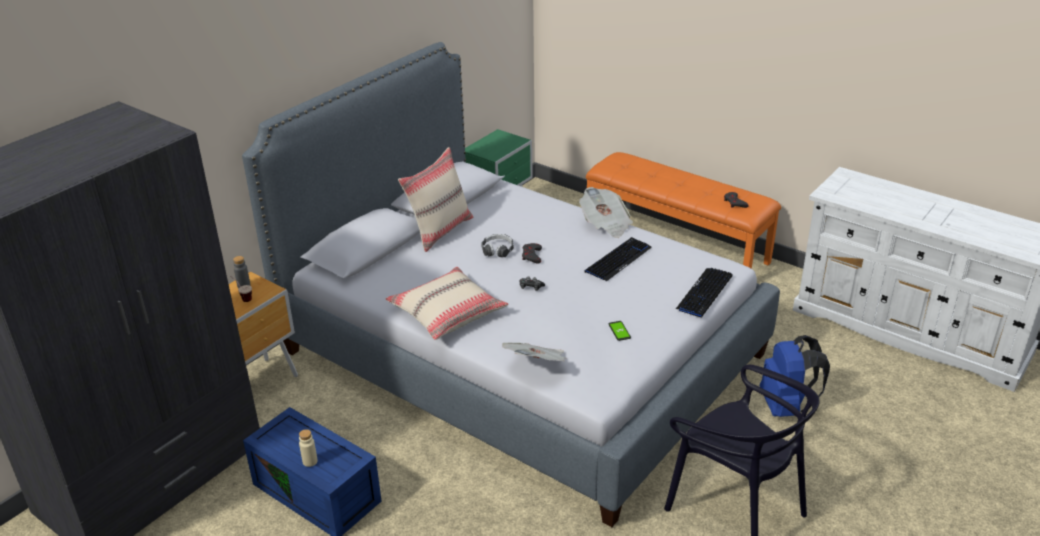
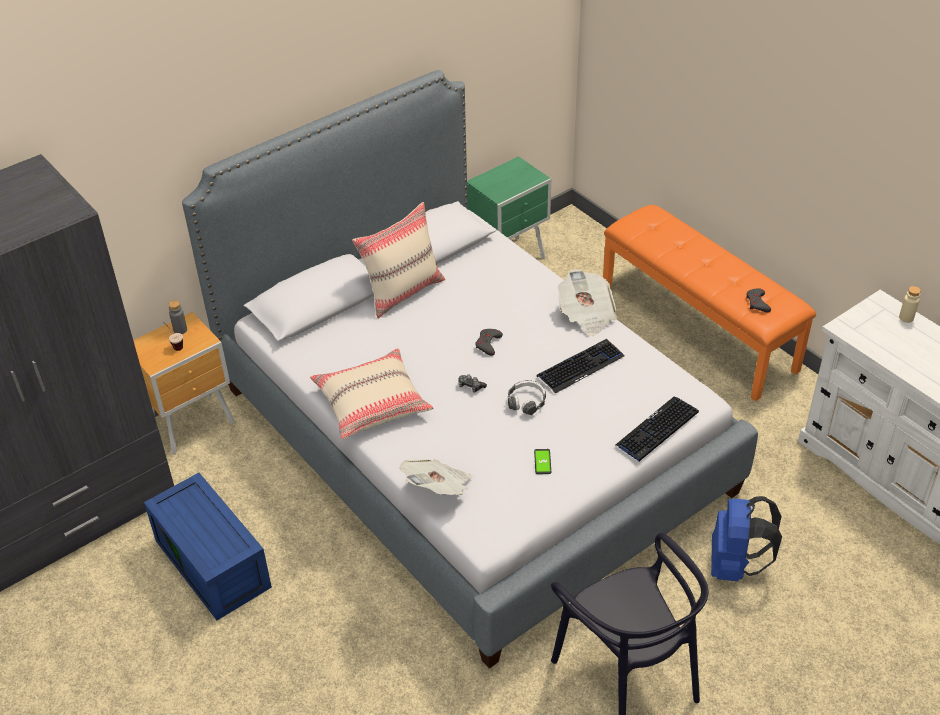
camera: 15 degrees right, 10 degrees up
beige bottle [299,429,318,467] -> beige bottle moved to [899,286,921,323]
headphones [481,234,514,257] -> headphones moved to [508,380,546,415]

